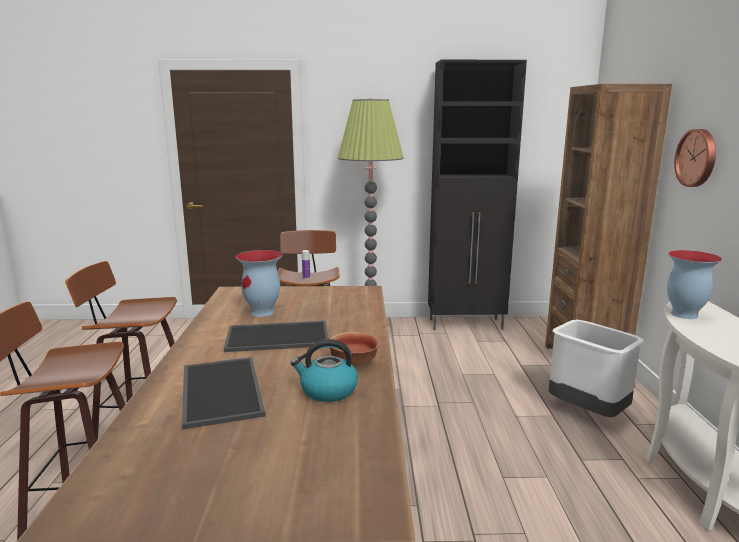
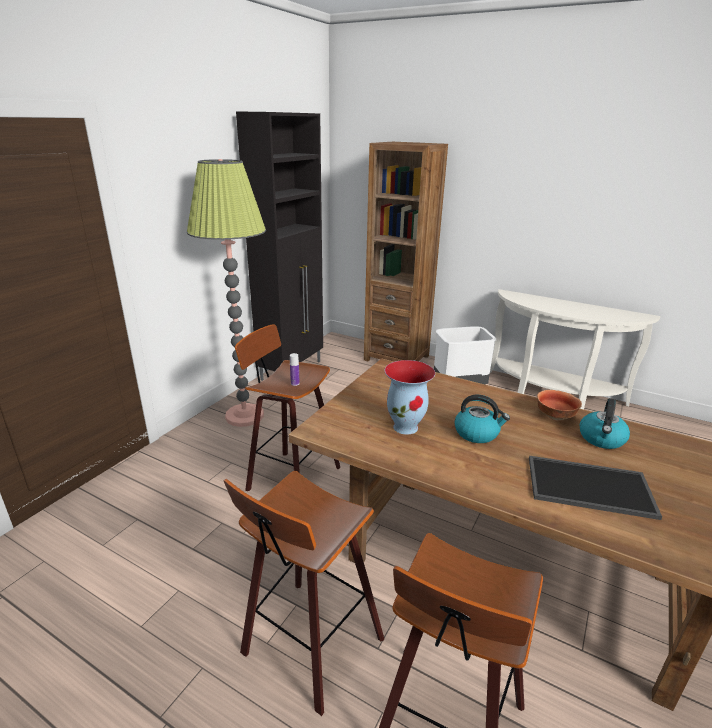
camera: 60 degrees left, 10 degrees up
tray [224,321,329,352] -> kettle [455,395,510,443]
vase [667,250,723,319] -> none
wall clock [674,129,716,187] -> none

